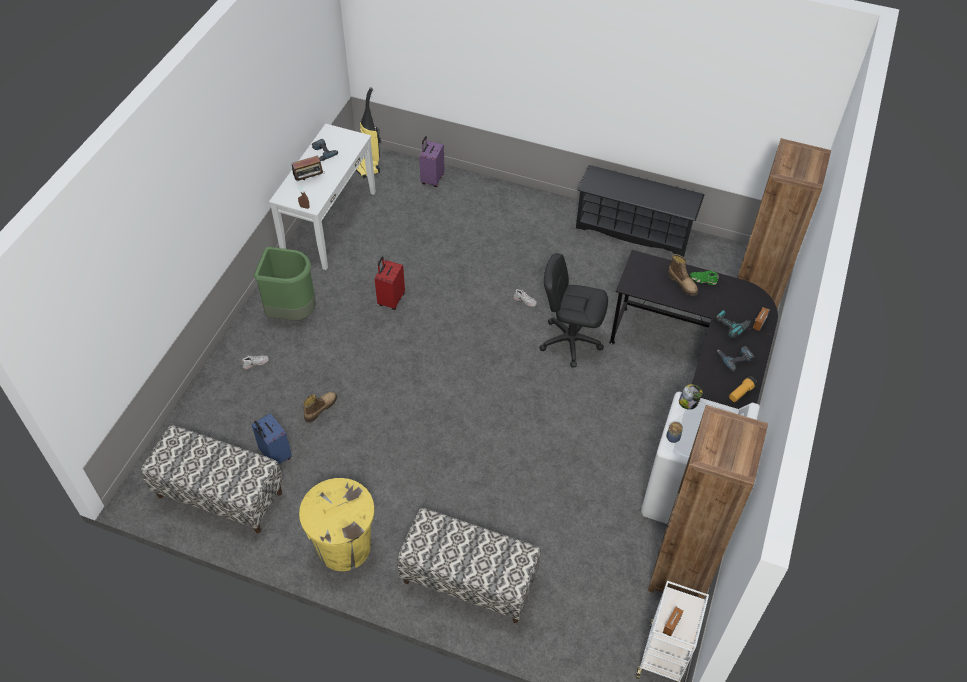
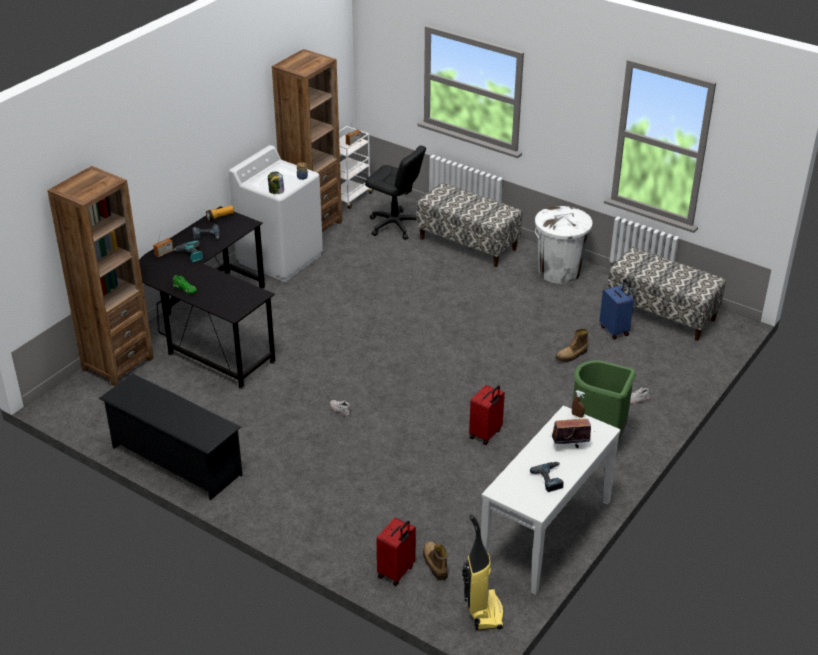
camera: 165 degrees left, 15 degrees down
yellow trash can [299,478,374,571] -> white trash can [535,206,593,284]
purple suitcase [419,136,445,187] -> red suitcase [376,518,416,586]
black office chair [539,253,608,367] -> black office chair moved to [365,145,426,240]
boot [667,254,698,296] -> boot moved to [423,541,448,580]

